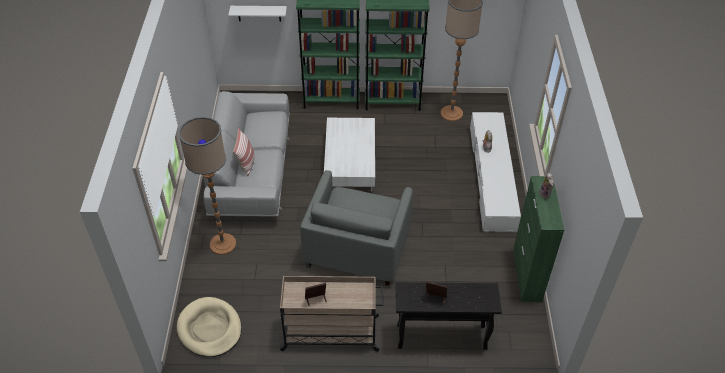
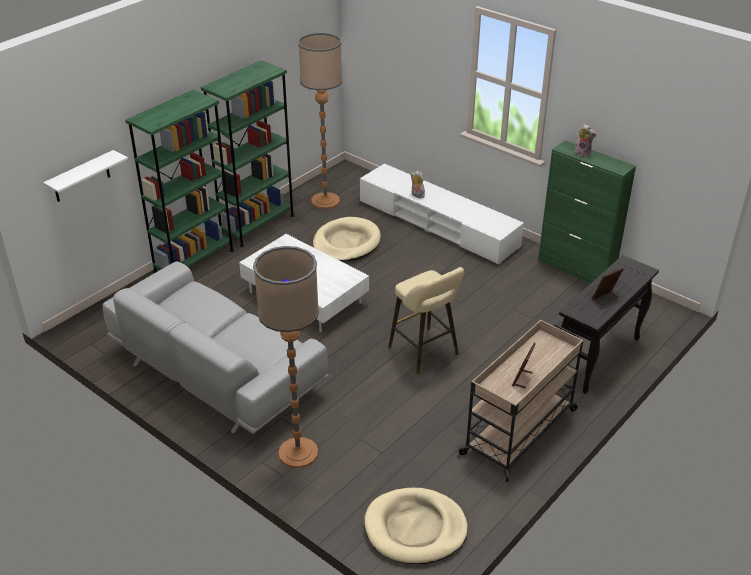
camera: 50 degrees left, 10 degrees down
pillow [233,128,255,176] -> none
grey armchair [300,170,413,286] -> beige stool [388,267,464,374]
none -> beige dog bed [313,217,381,262]

